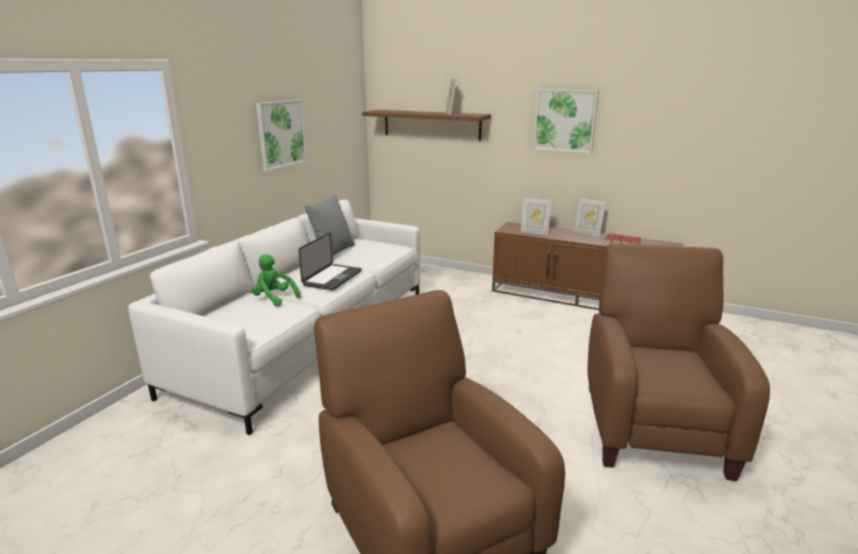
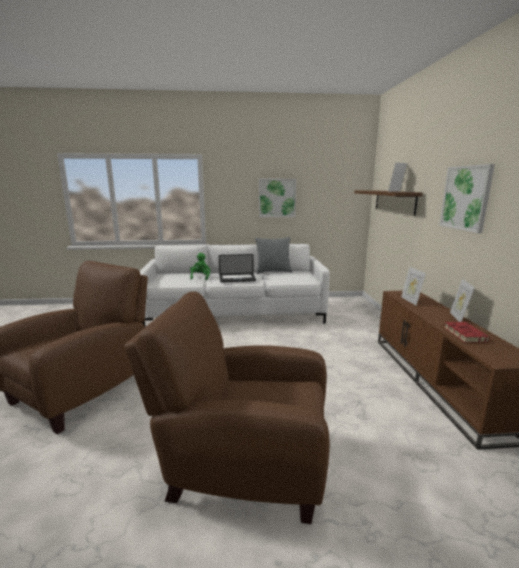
camera: 60 degrees right, 5 degrees down
brown armchair [588,243,770,481] -> brown armchair turned 150 degrees counterclockwise [124,291,330,524]

